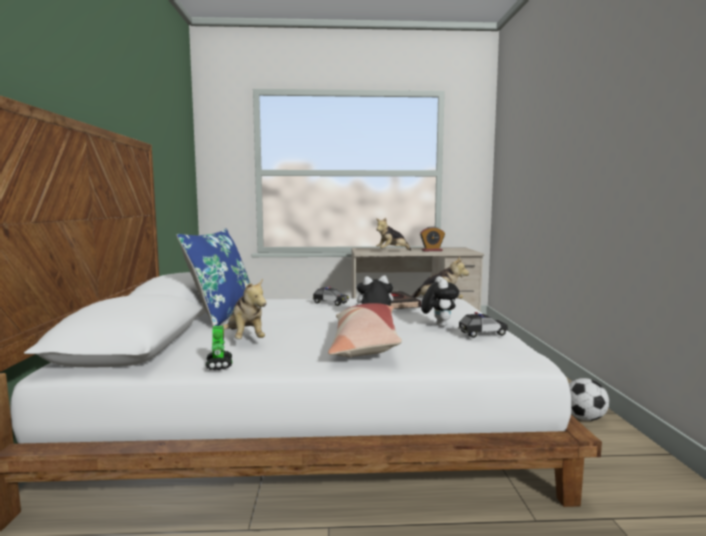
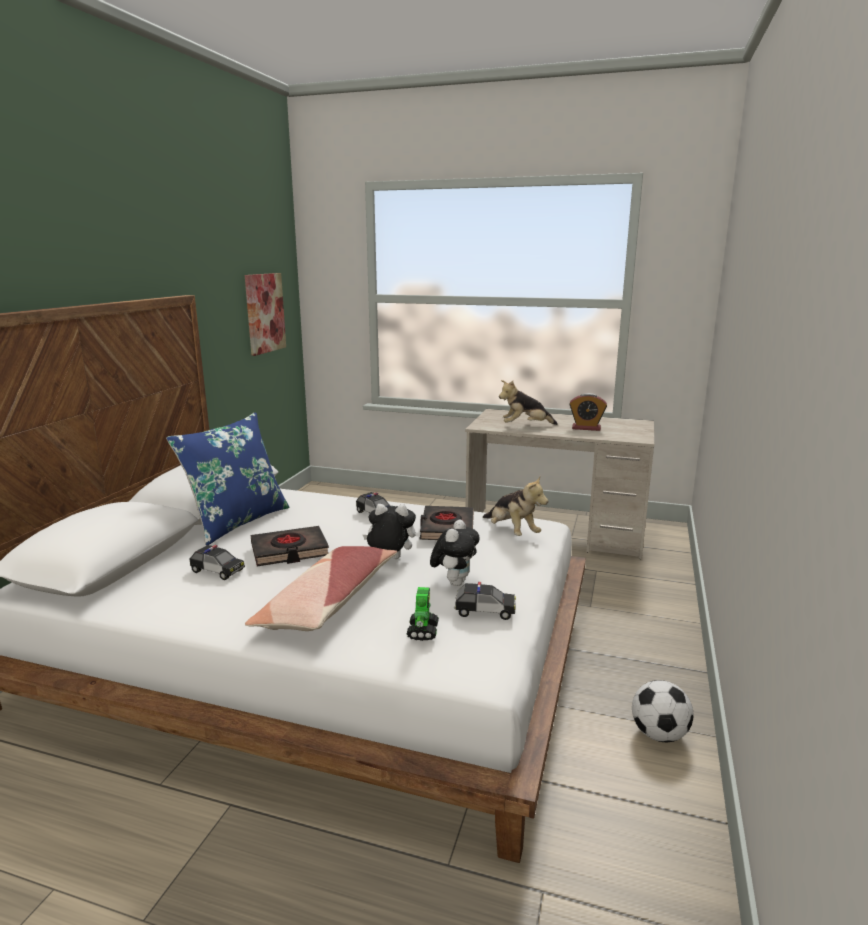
camera: 20 degrees right, 10 degrees up
toy robot [205,326,232,370] -> toy robot moved to [407,587,439,641]
plush toy [222,278,266,339] -> toy car [190,545,245,580]
none -> picture [245,273,286,356]
none -> black book [251,526,329,566]

